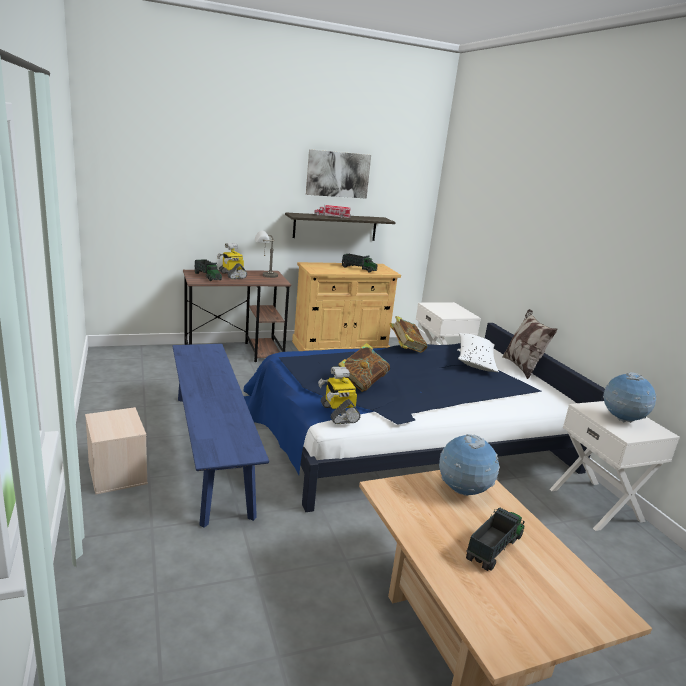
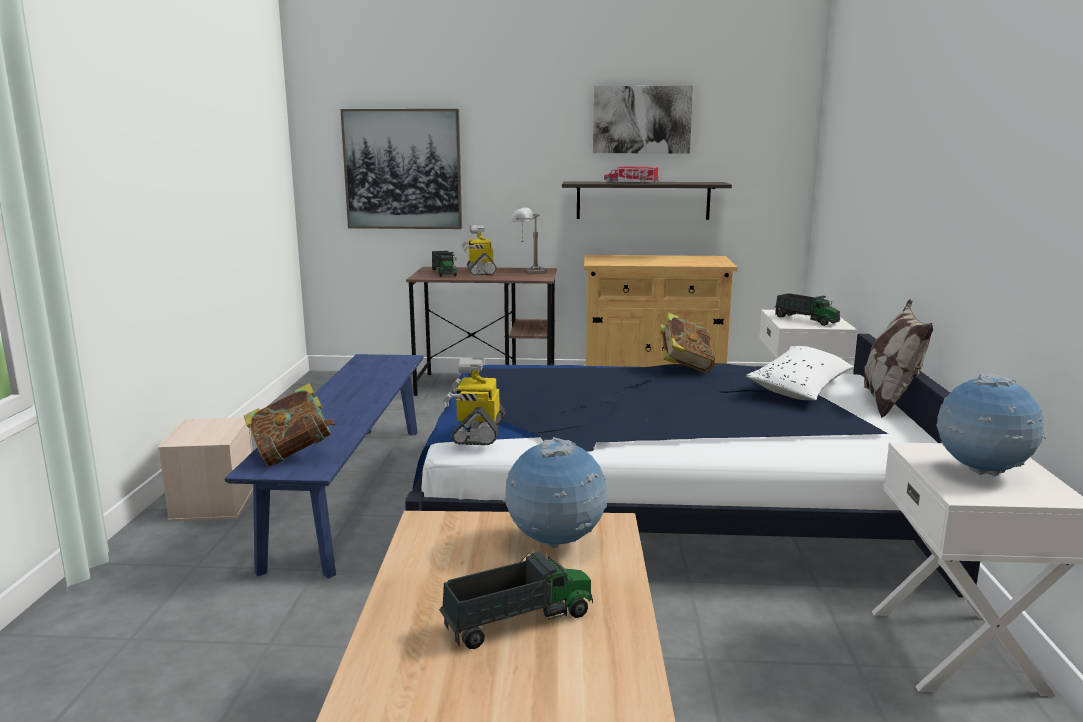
camera: 25 degrees right, 5 degrees down
book [338,343,390,392] -> book moved to [244,383,336,466]
toy truck [341,254,378,273] -> toy truck moved to [775,293,840,326]
none -> picture [340,109,462,229]

